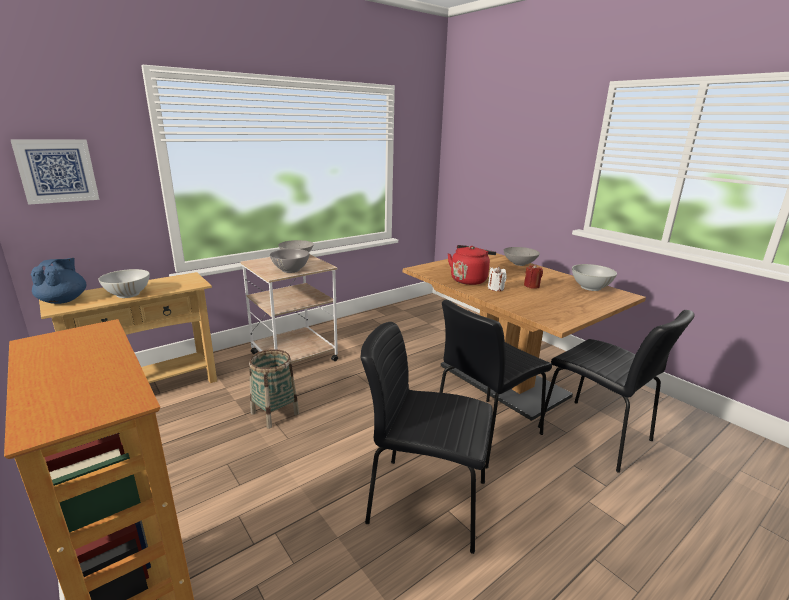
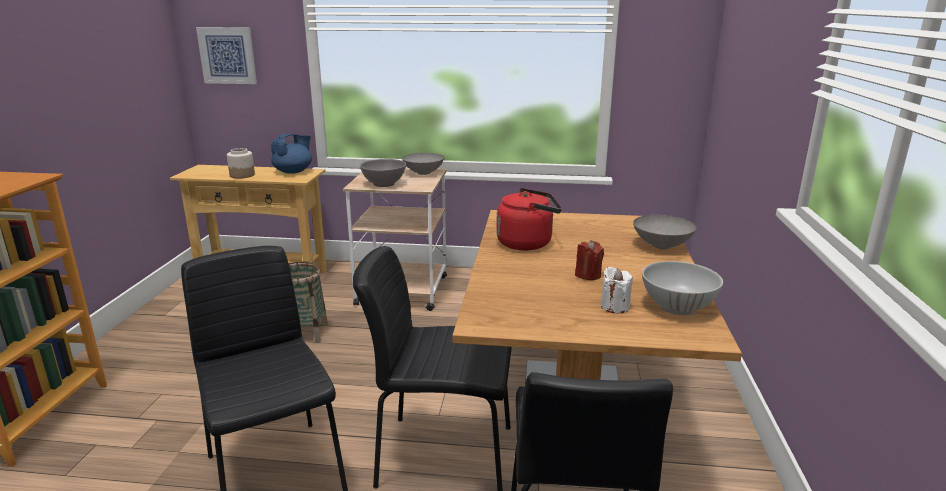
camera: 45 degrees right, 0 degrees up
blue teapot [31,258,87,304] -> blue teapot moved to [271,133,312,174]
white bowl [98,269,150,298] -> jar [227,148,255,179]
white candle [488,266,507,291] -> white candle moved to [601,267,633,314]

